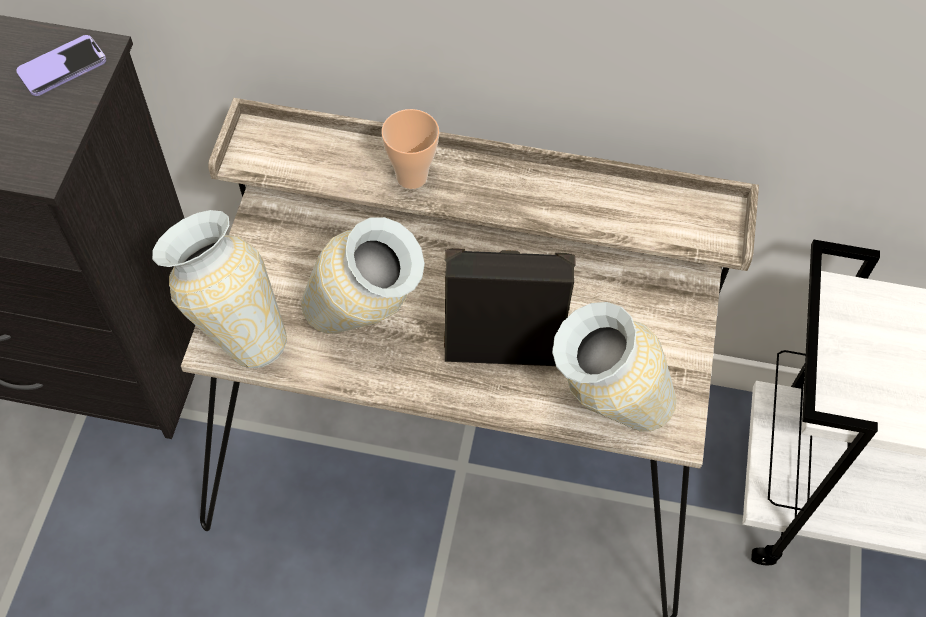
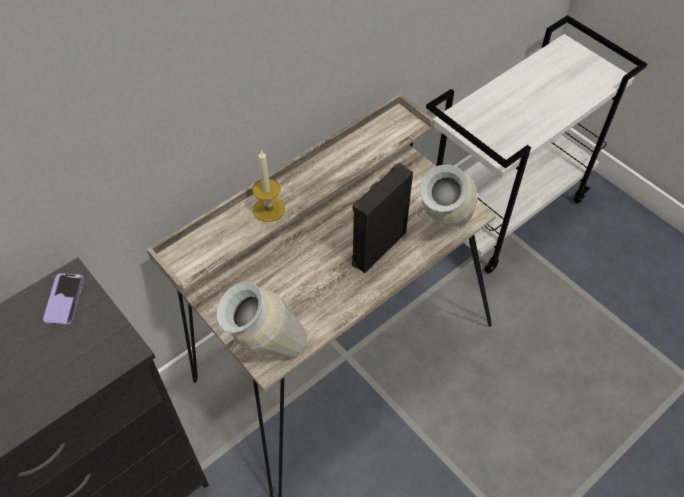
camera: 50 degrees left, 5 degrees down
vase [301,217,425,334] -> none
cup [381,109,439,189] -> candle [252,149,285,222]

